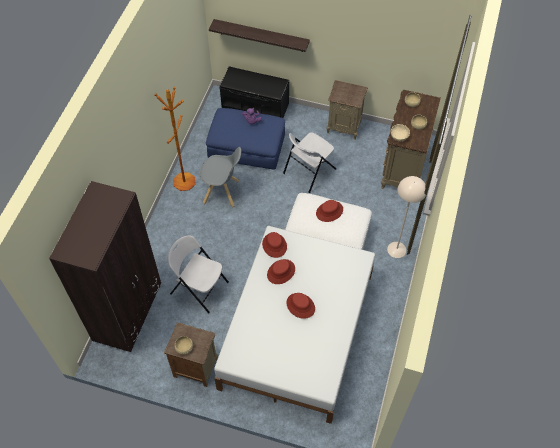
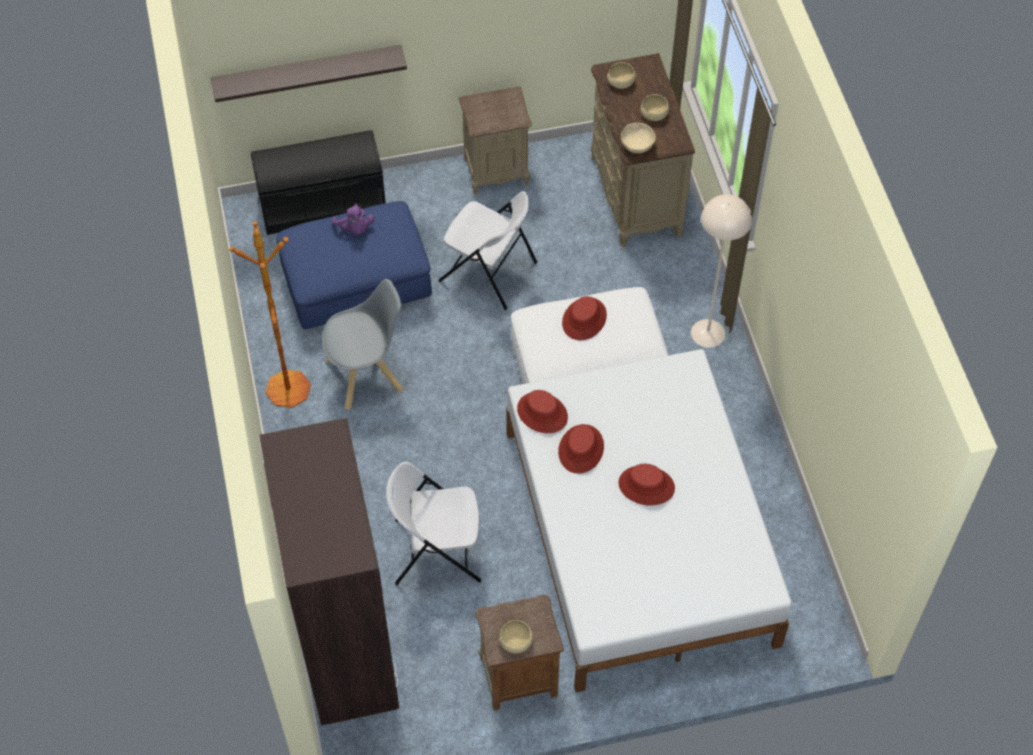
camera: 30 degrees left, 0 degrees up
white chair [283,132,336,193] -> white chair turned 75 degrees counterclockwise [439,191,538,311]

